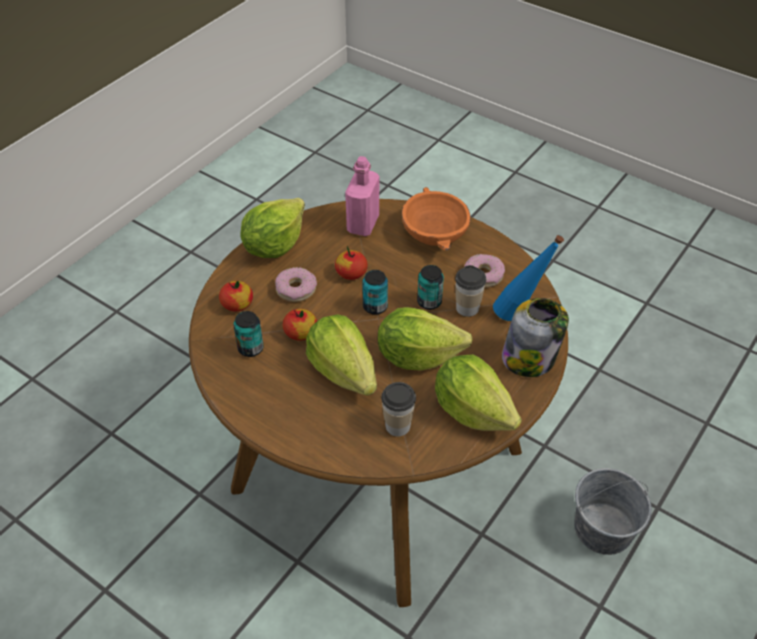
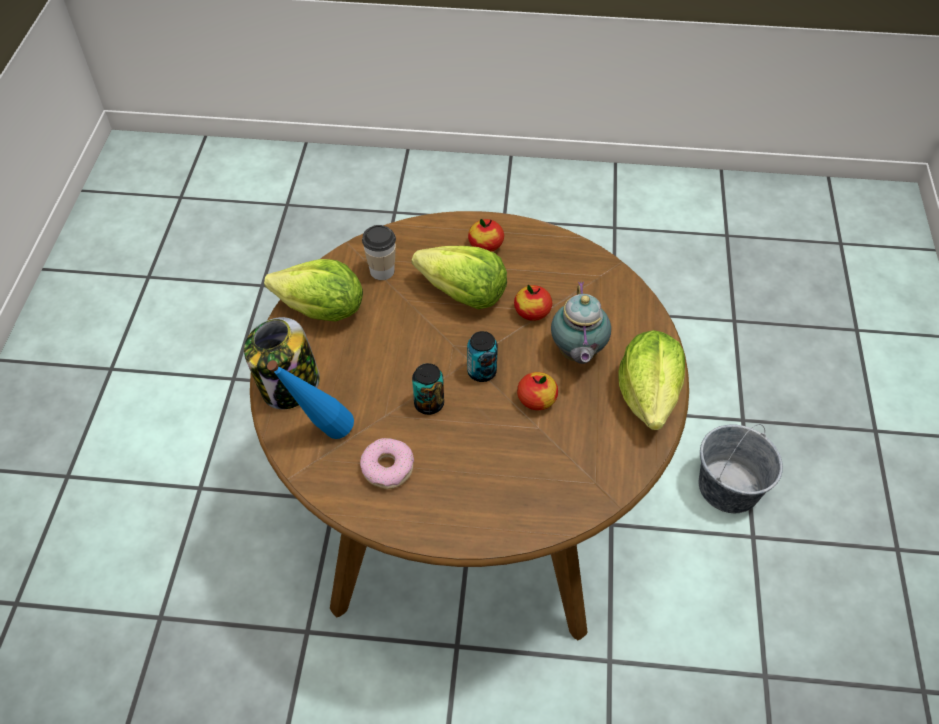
camera: 150 degrees right, 5 degrees up
apple [219,281,253,312] -> apple moved to [468,219,504,252]
can [233,311,264,357] -> none
donut [275,267,317,302] -> teapot [551,282,611,364]
pink bottle [345,156,379,236] -> none
lettuce [378,307,473,371] -> none
orange bowl [402,187,470,251] -> none
cup [455,265,486,317] -> none
grey bucket [574,468,652,555] -> grey bucket moved to [699,424,783,513]

